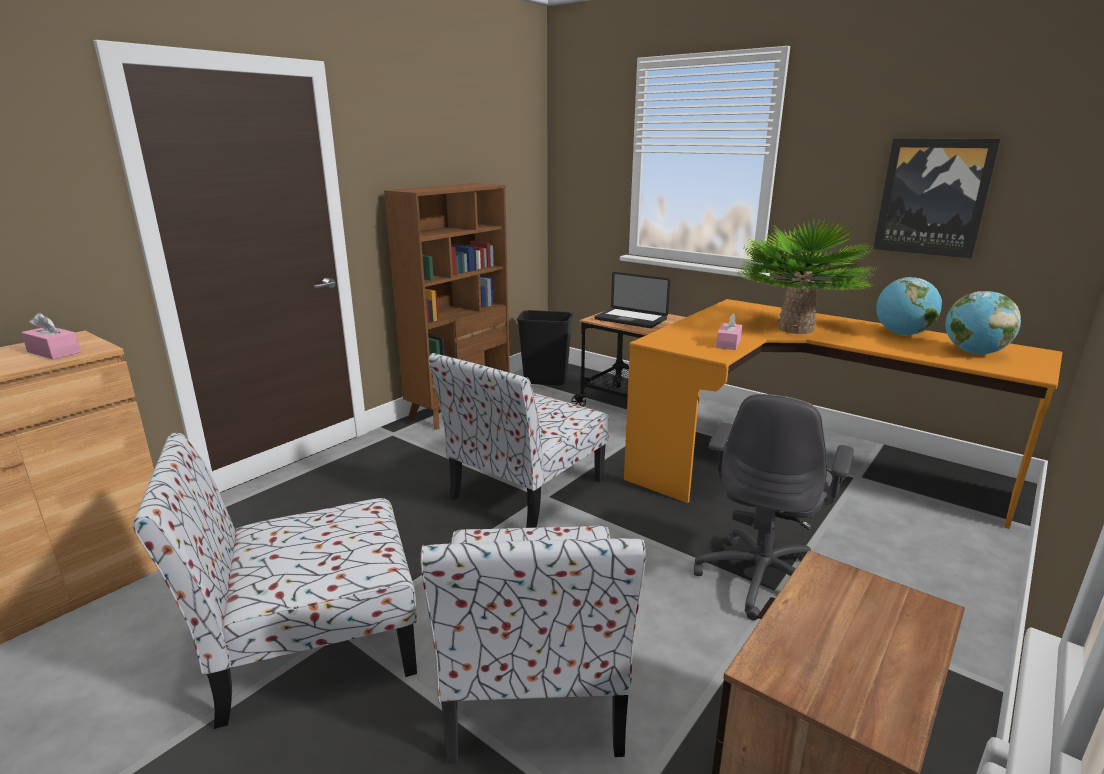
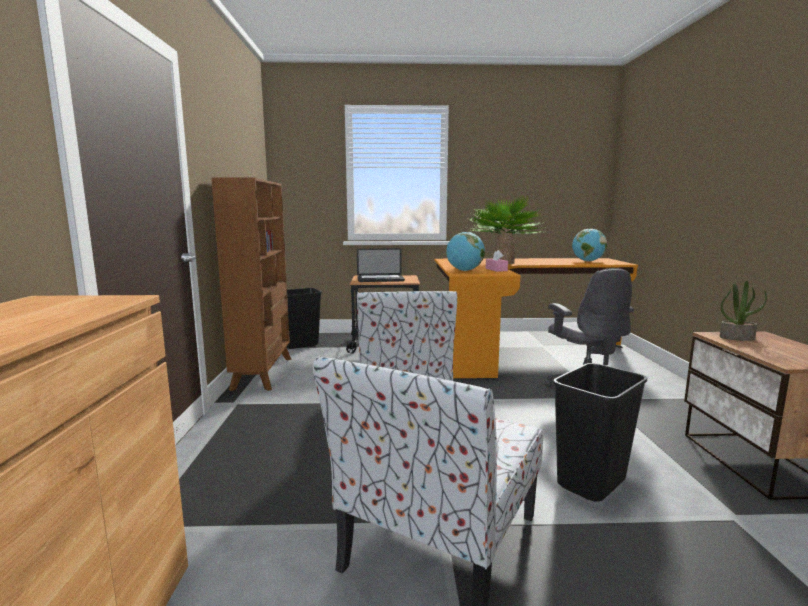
camera: 40 degrees left, 10 degrees down
pink tissue box [21,313,81,360] -> none
chair [421,526,646,765] -> black trash can [553,363,647,502]
picture [873,139,1001,258] -> none
globe [876,277,942,335] -> globe moved to [446,232,485,271]
none -> potted plant [720,281,767,341]

